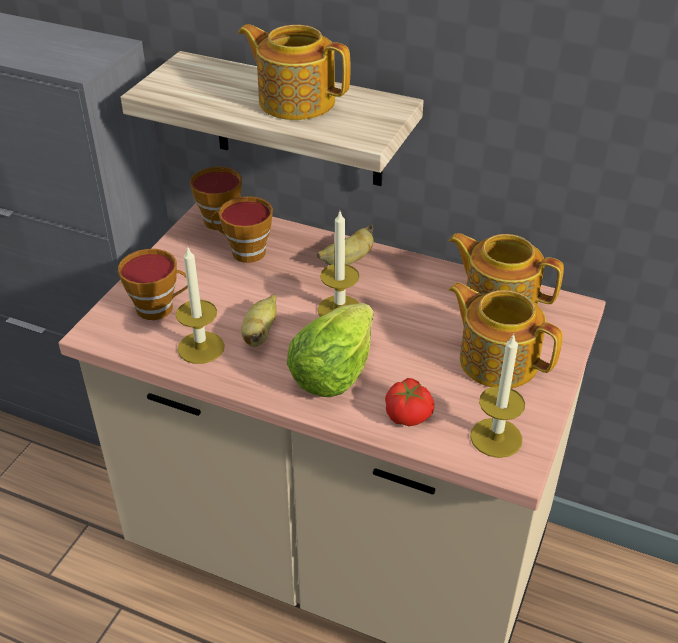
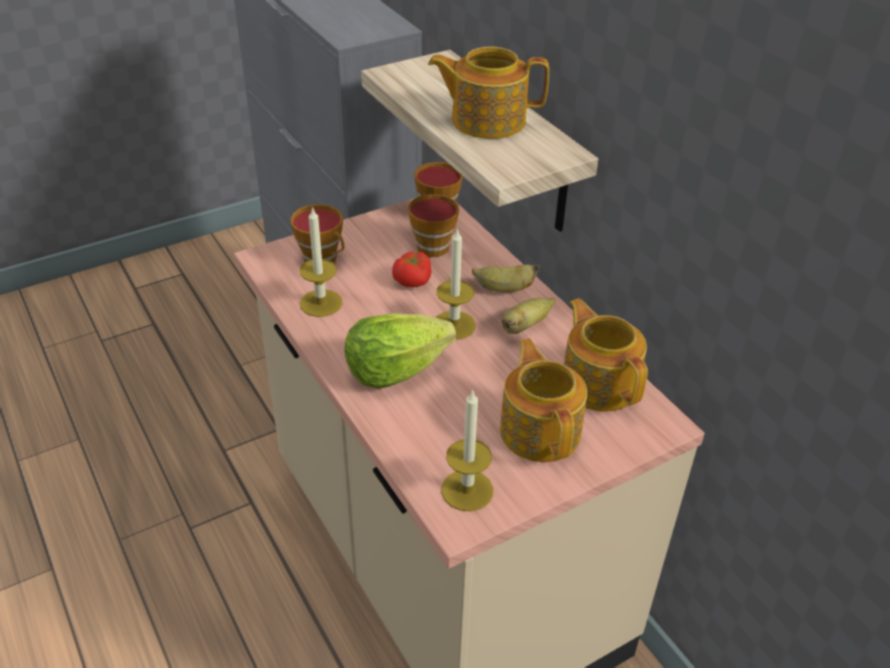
camera: 35 degrees right, 0 degrees up
teapot [238,24,350,120] -> teapot turned 60 degrees counterclockwise [428,46,549,139]
banana [241,295,277,347] -> banana moved to [502,298,556,334]
tomato [385,378,434,426] -> tomato moved to [392,252,432,287]

